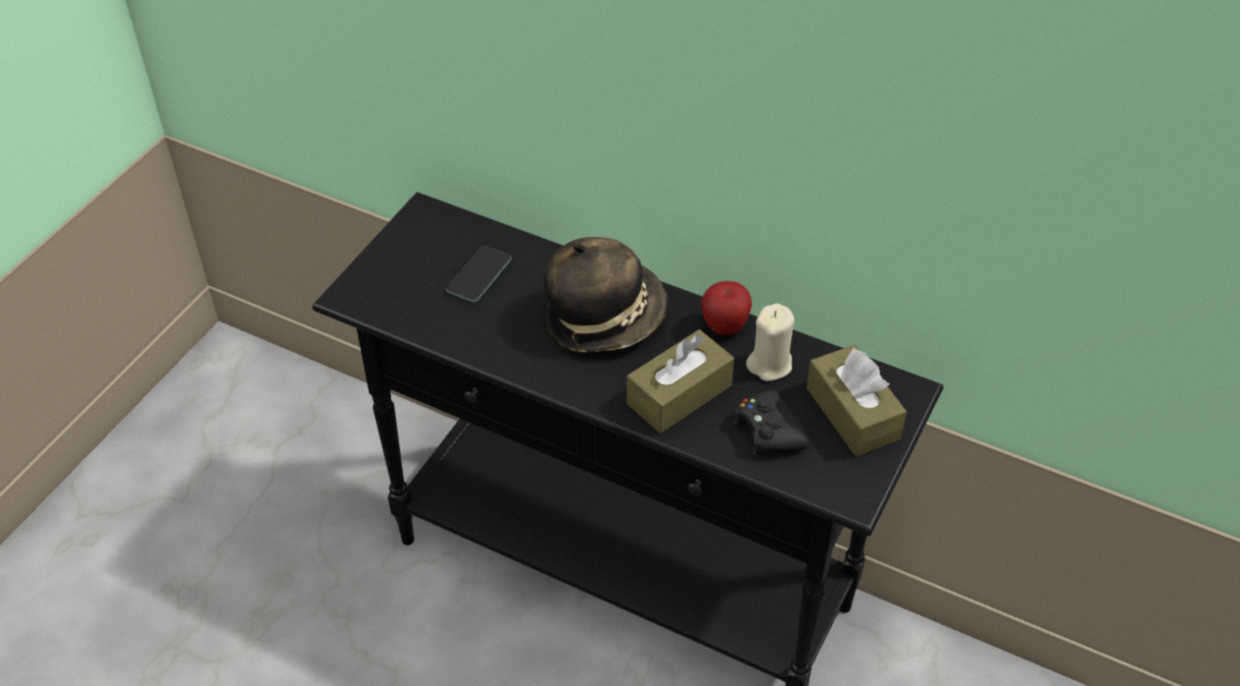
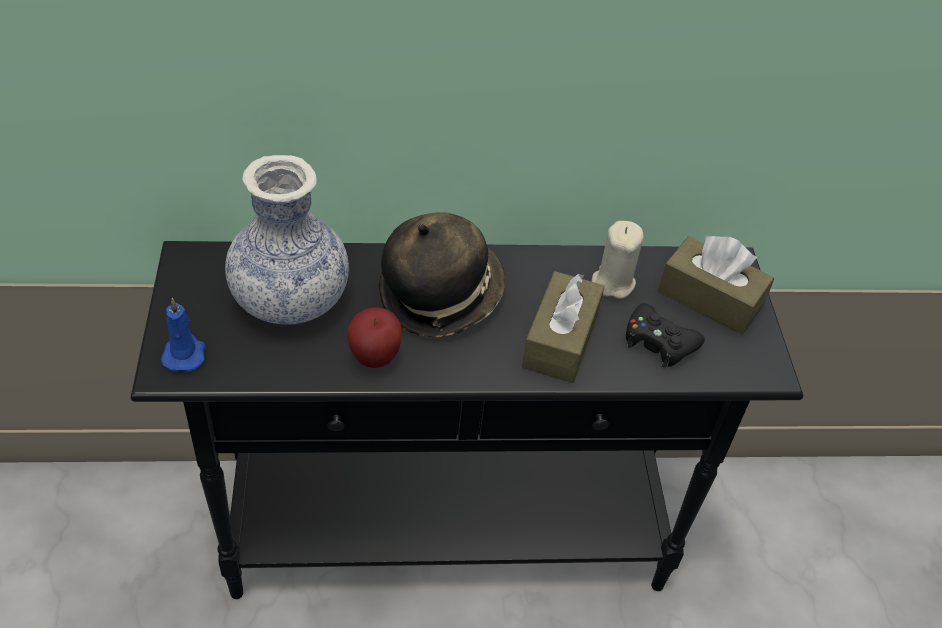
camera: 35 degrees left, 0 degrees up
phone [446,246,512,303] -> vase [225,155,349,325]
apple [701,281,752,335] -> apple moved to [346,307,402,368]
none -> blue candle [161,298,205,371]

